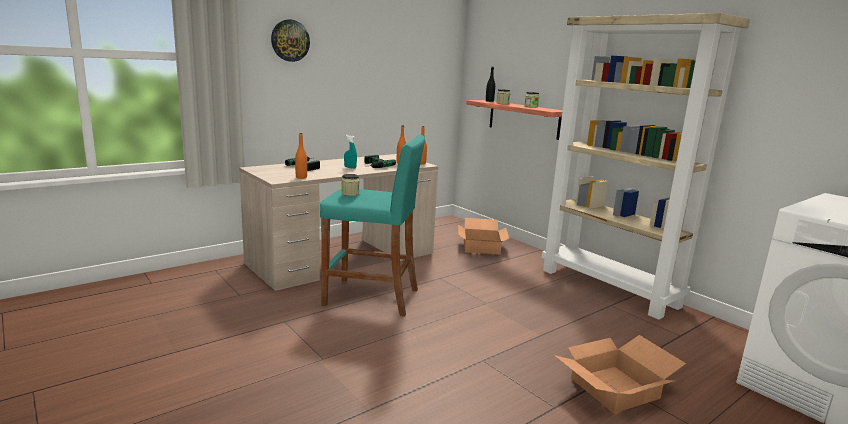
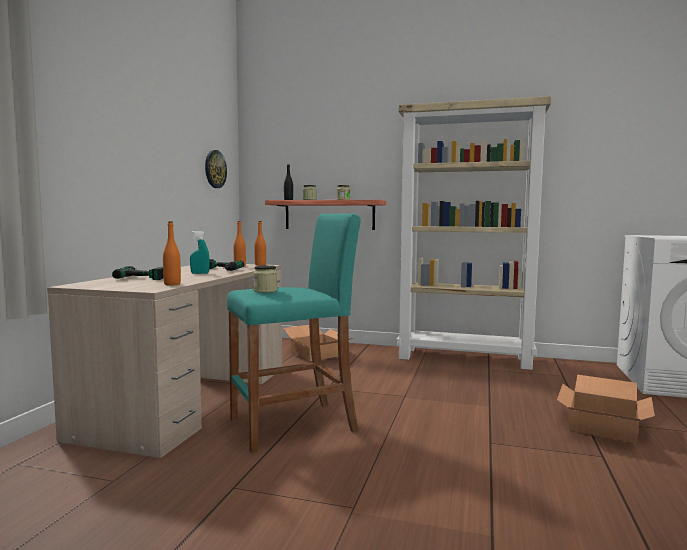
camera: 35 degrees left, 10 degrees down
wall clock [271,19,310,62] -> wall clock moved to [205,150,227,188]

